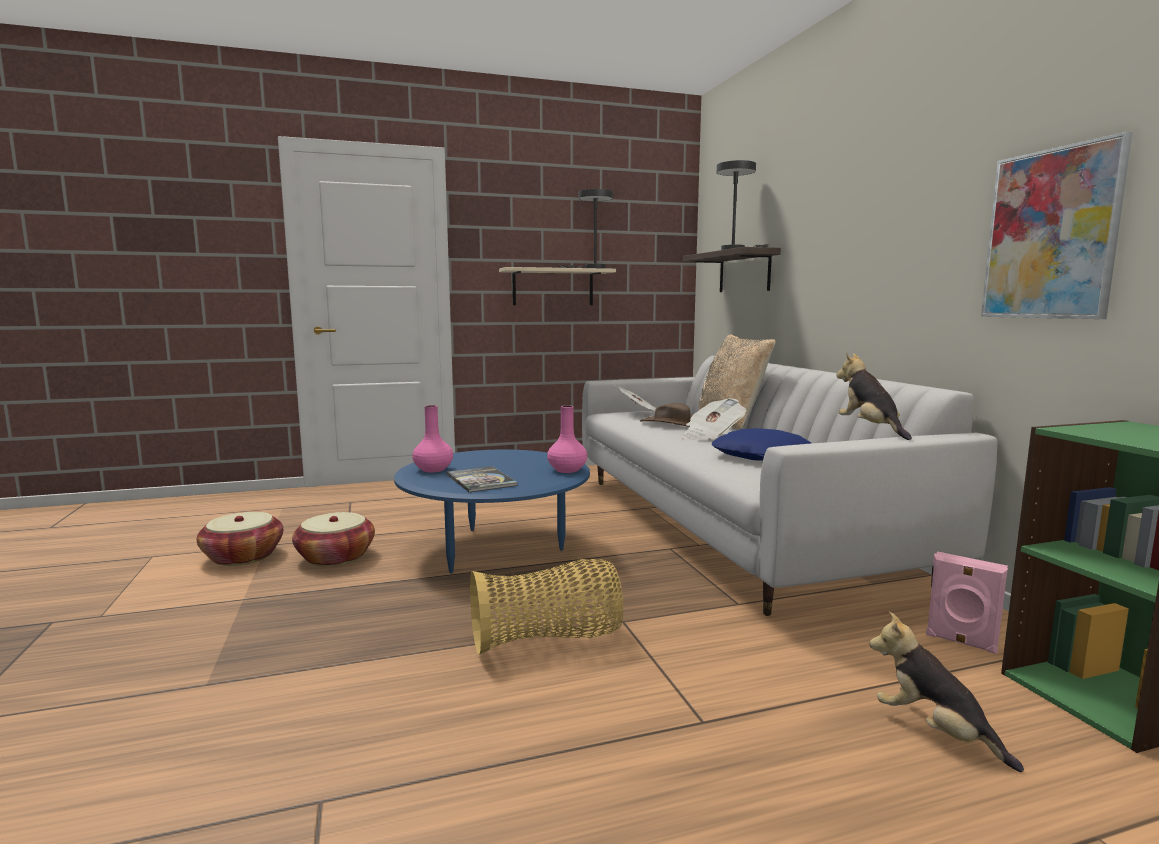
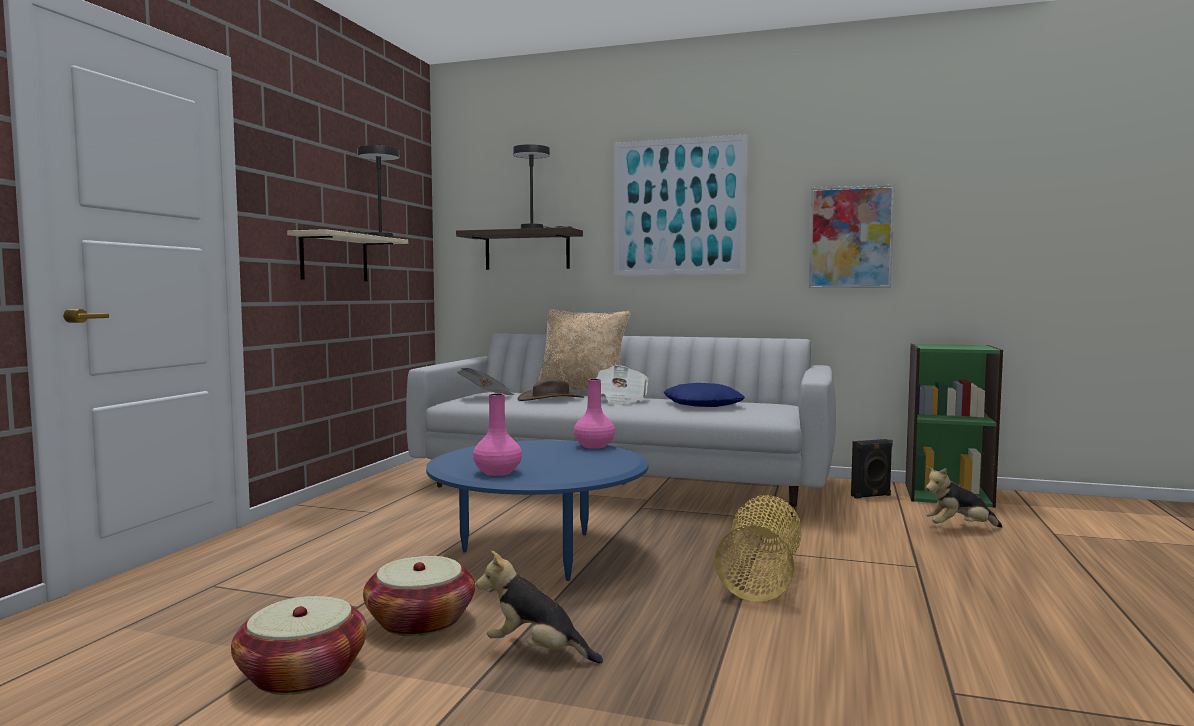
camera: 55 degrees left, 5 degrees down
book [447,466,518,492] -> none
plush toy [836,353,912,440] -> plush toy moved to [476,550,603,663]
pink speaker [926,551,1008,654] -> black speaker [851,439,893,499]
none -> picture [614,134,748,275]

